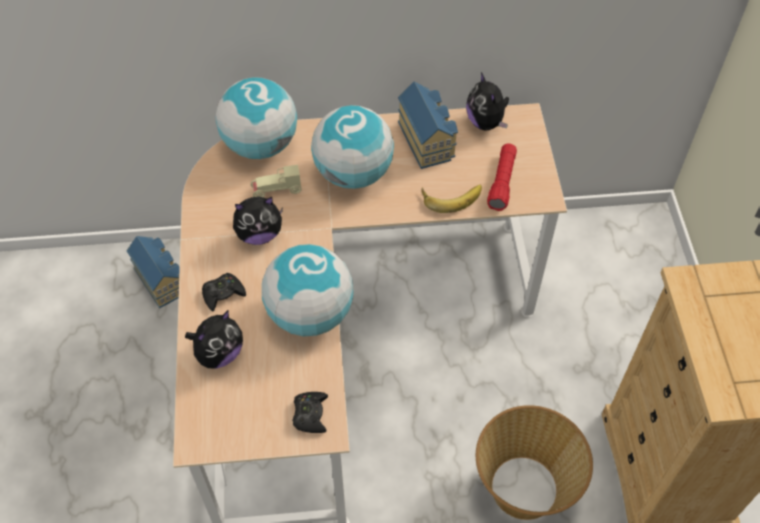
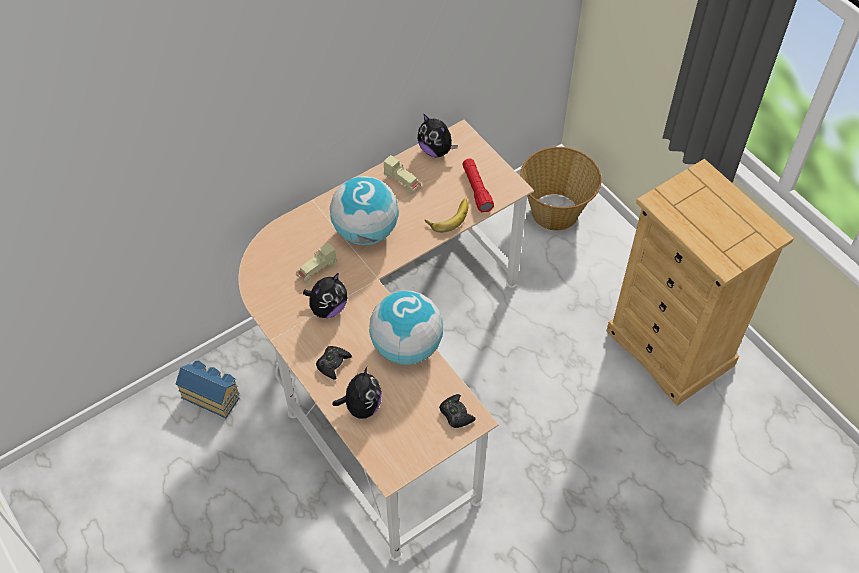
camera: 30 degrees left, 0 degrees up
globe [216,77,297,159] -> none
toy house [398,82,458,169] -> beige toy car [384,155,421,194]
basket [476,405,593,520] -> basket moved to [520,147,602,231]

